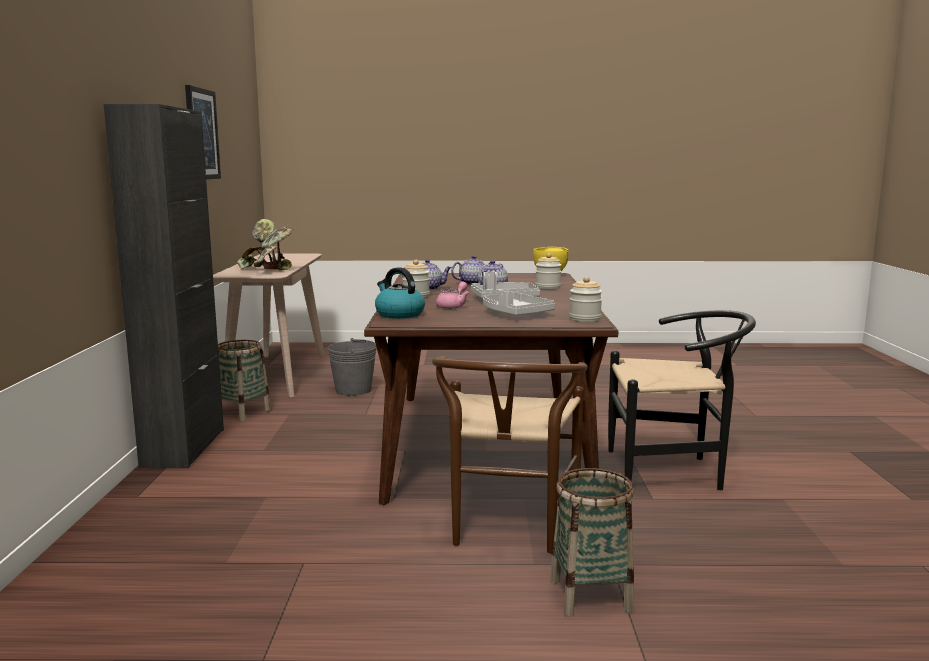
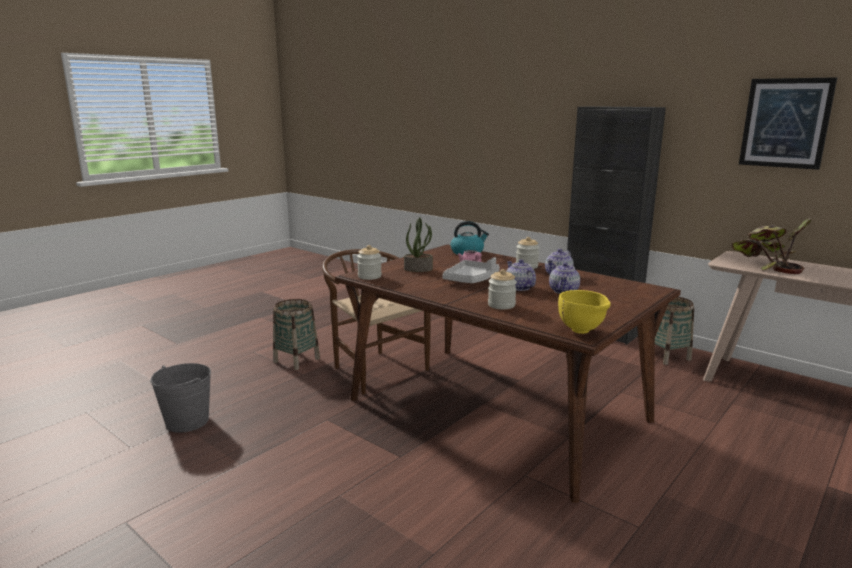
camera: 130 degrees right, 5 degrees up
grey bucket [327,338,376,396] -> grey bucket moved to [150,363,211,433]
grey tray [483,289,555,315] -> potted plant [404,217,433,272]
black chair [608,310,756,490] -> none

